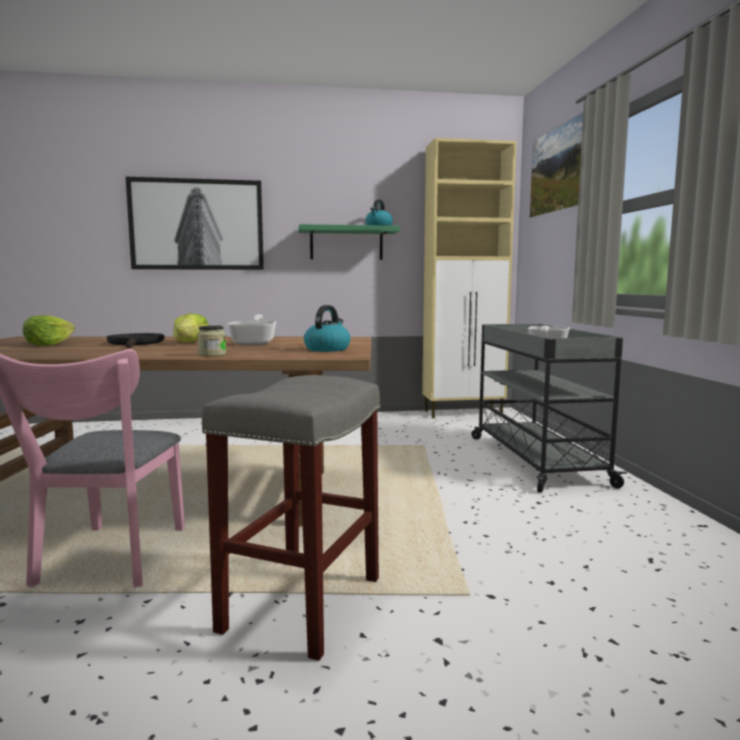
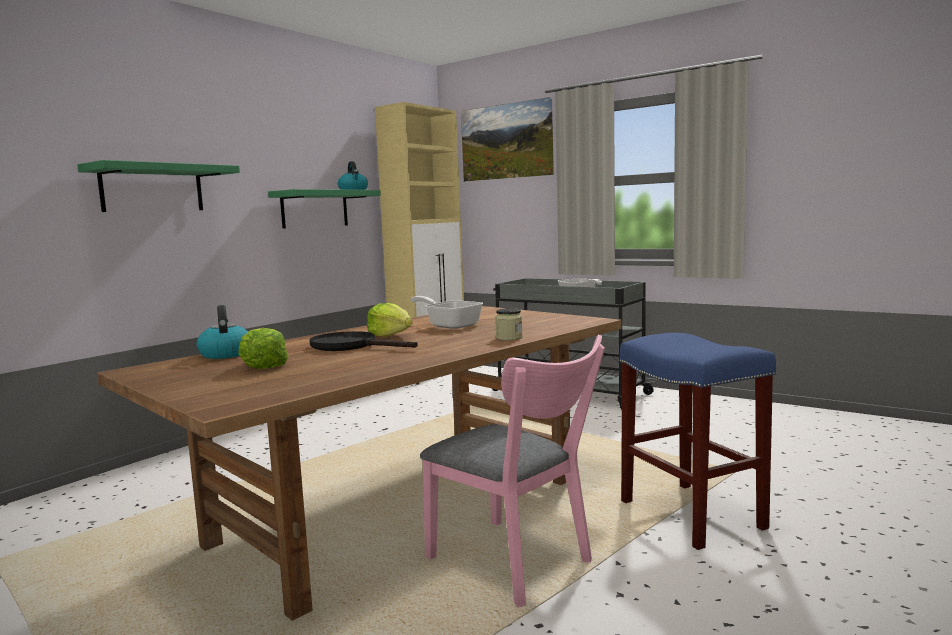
camera: 45 degrees left, 0 degrees up
picture [126,177,264,270] -> green shelf [77,160,240,212]
grey stool [202,375,380,661] -> blue stool [620,333,776,550]
kettle [304,305,350,352] -> kettle moved to [197,305,248,359]

